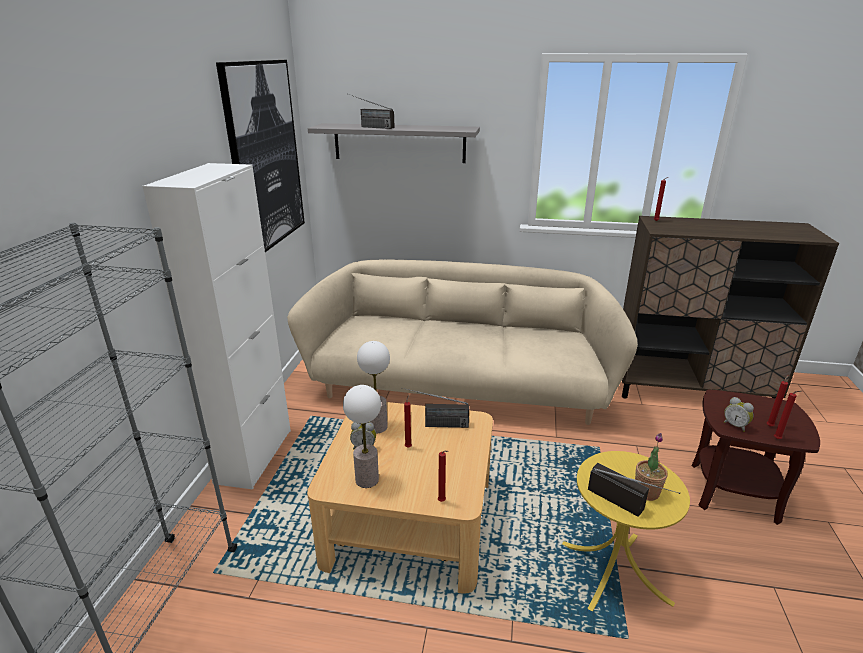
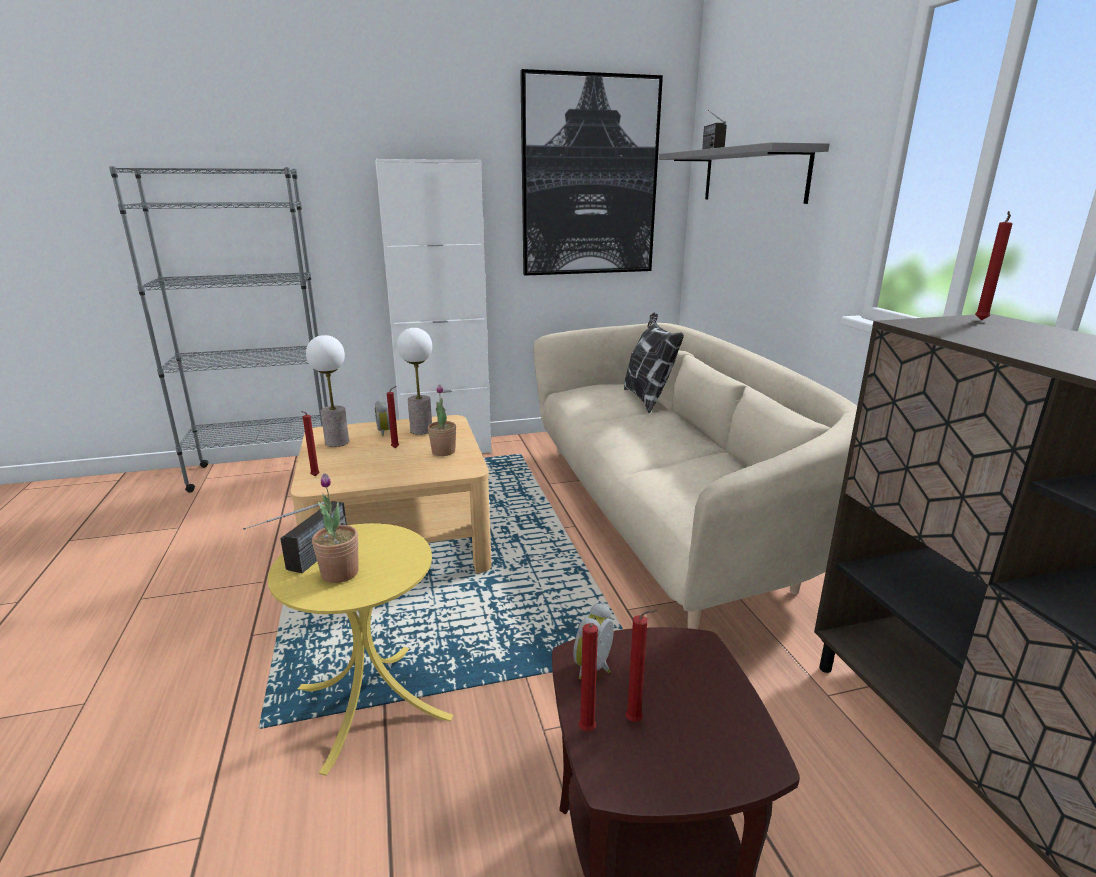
camera: 65 degrees right, 5 degrees down
radio [401,388,469,428] -> potted plant [428,385,456,456]
none -> pillow [624,312,684,414]

